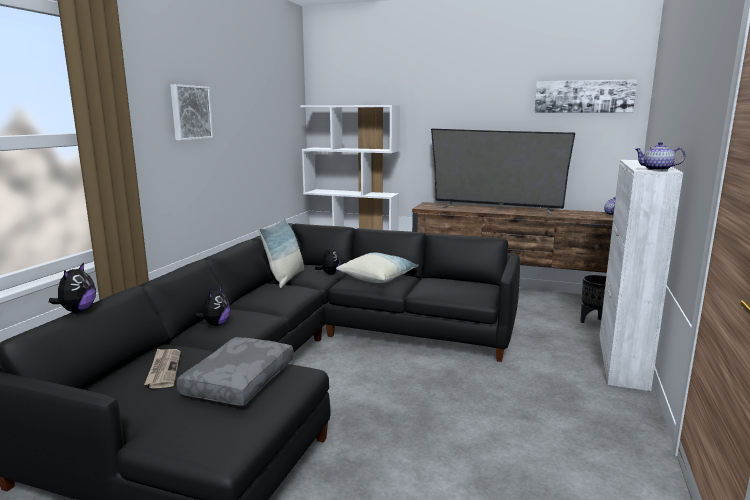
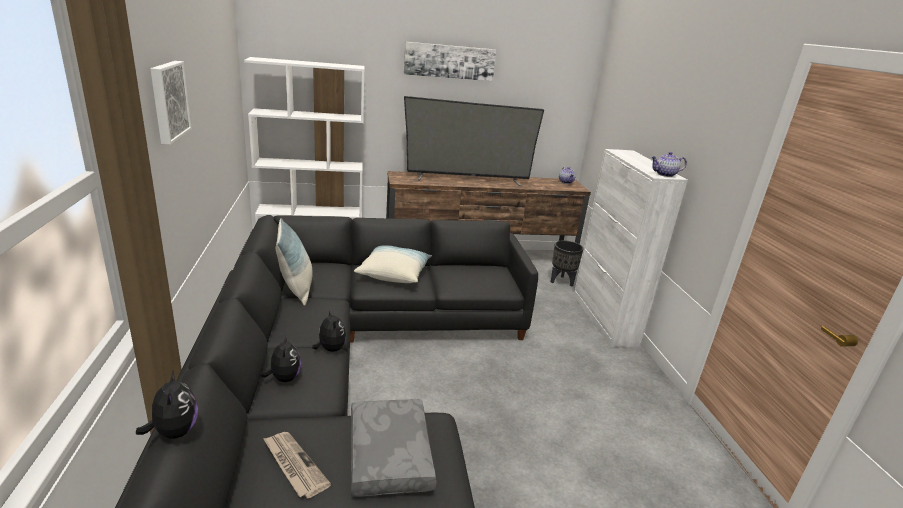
camera: 30 degrees left, 10 degrees up
plush toy [315,244,341,275] -> plush toy moved to [312,309,346,352]
picture [534,79,637,113] -> picture moved to [404,42,496,81]

